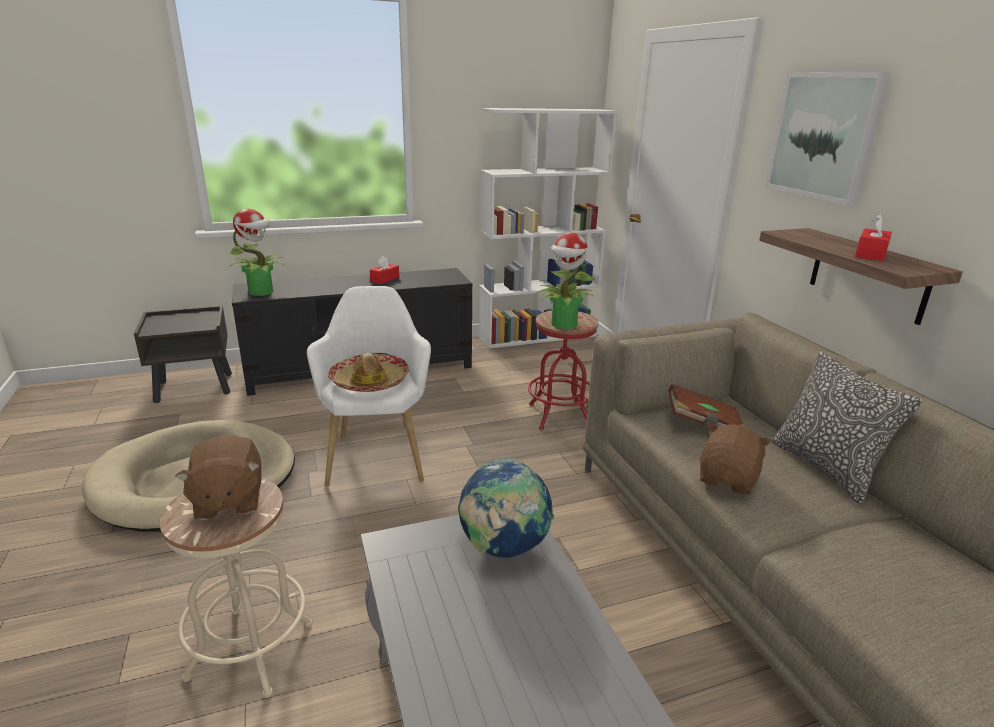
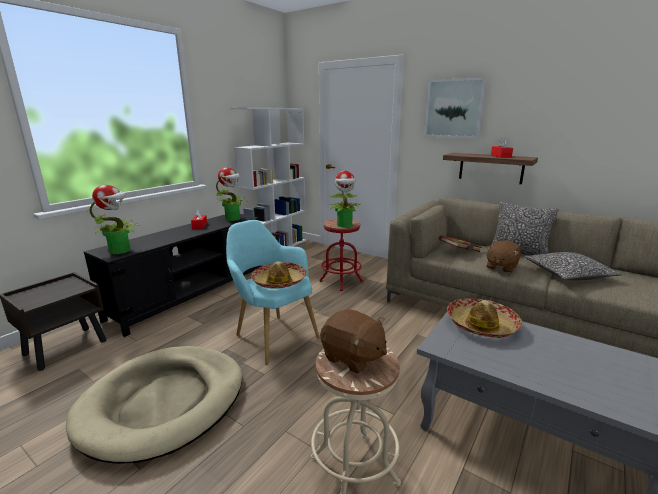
camera: 35 degrees left, 5 degrees down
white armchair [307,286,431,487] -> turquoise armchair [226,220,320,365]
globe [458,458,555,558] -> hat [447,299,522,338]
brown plush toy [700,423,772,495] -> brown plush toy turned 135 degrees counterclockwise [486,240,521,273]
none -> potted plant [216,167,249,221]
none -> pillow [525,252,621,280]

